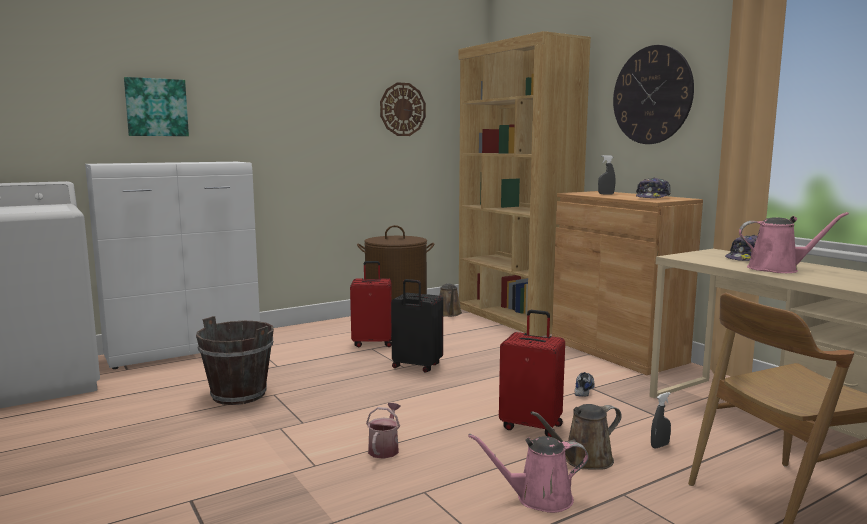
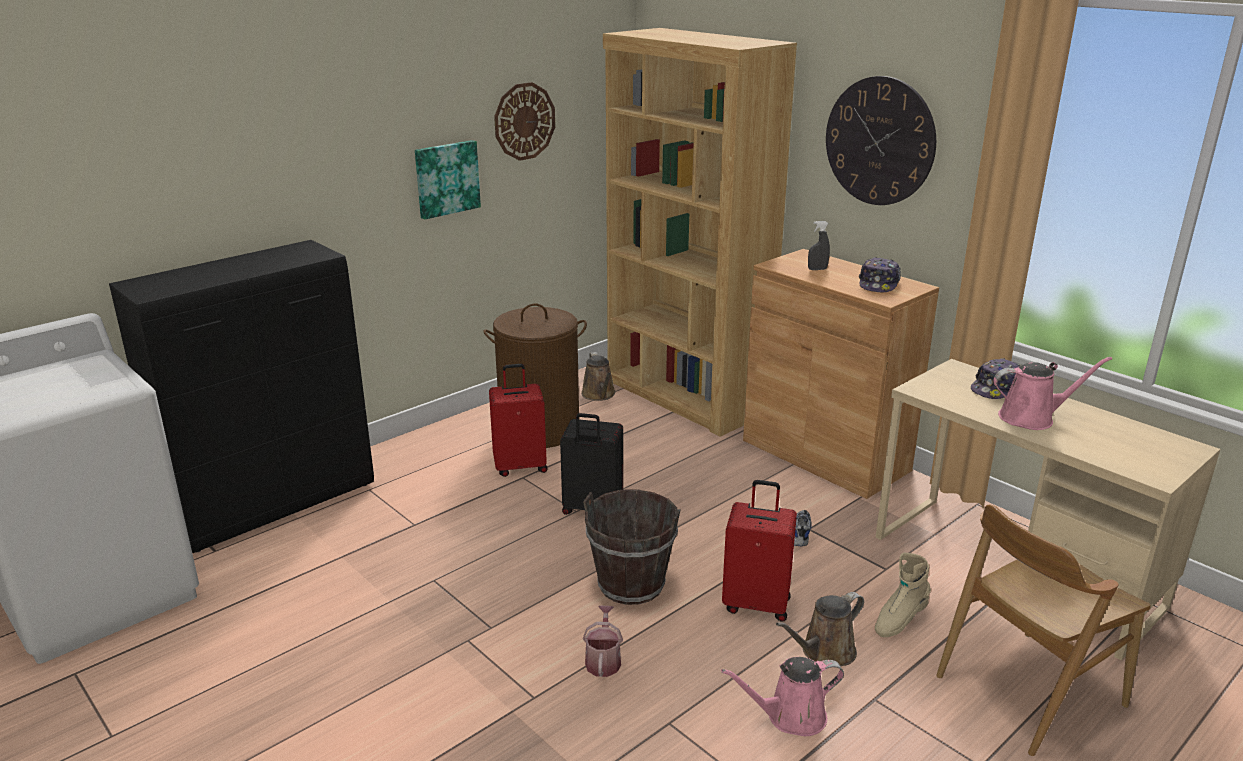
camera: 10 degrees left, 15 degrees up
white cabinet [85,162,260,369] -> black cabinet [109,240,374,553]
picture [124,77,189,136] -> picture moved to [415,140,481,220]
brown bucket [196,316,274,405] -> brown bucket moved to [583,489,681,605]
grey spray bottle [651,392,671,448] -> beige boot [875,553,931,637]

